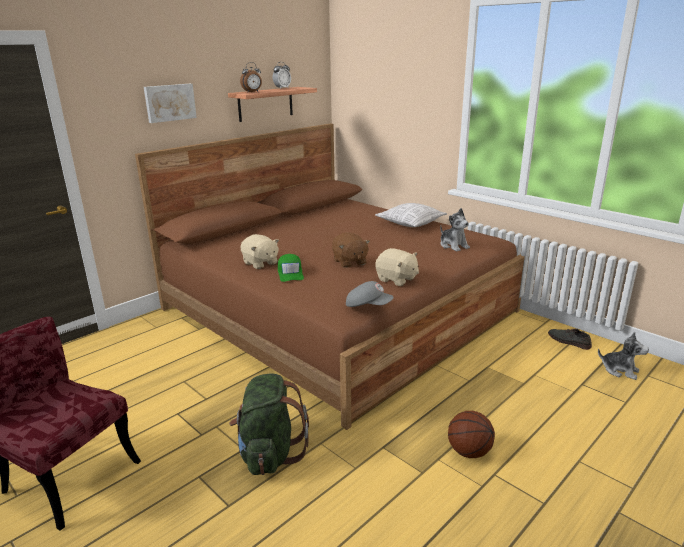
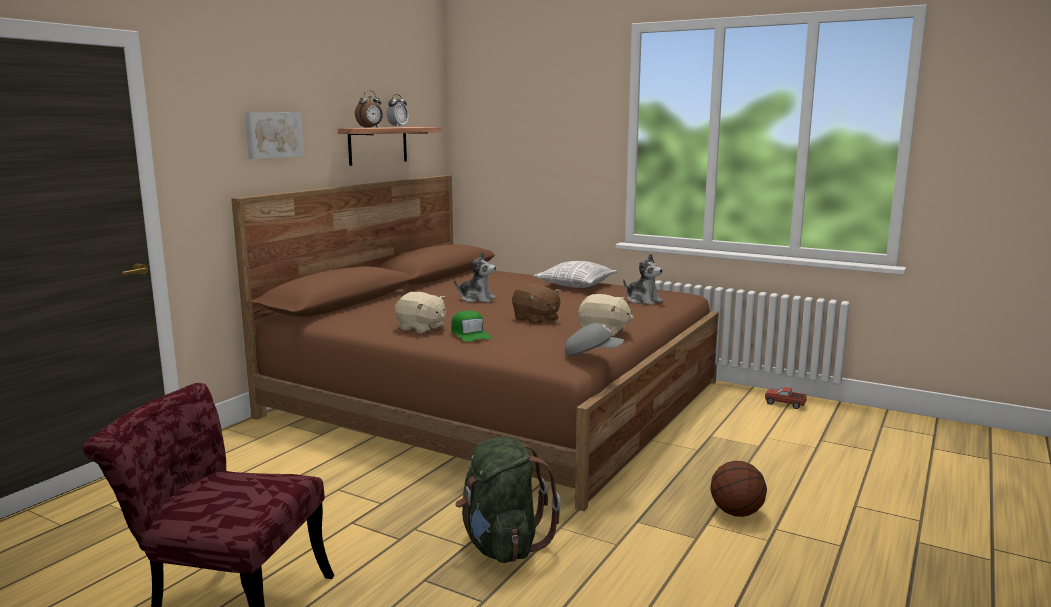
camera: 15 degrees left, 10 degrees down
grey shoe [548,329,592,350] -> toy truck [765,387,807,409]
plush toy [598,332,649,380] -> plush toy moved to [454,252,496,303]

